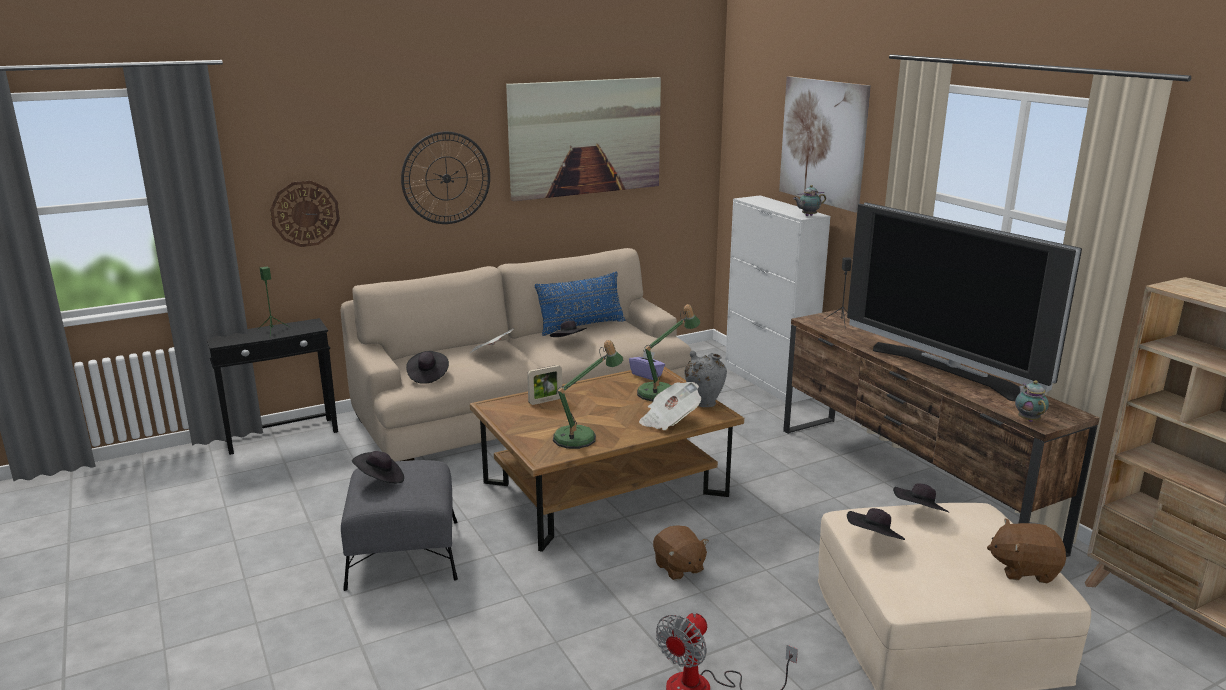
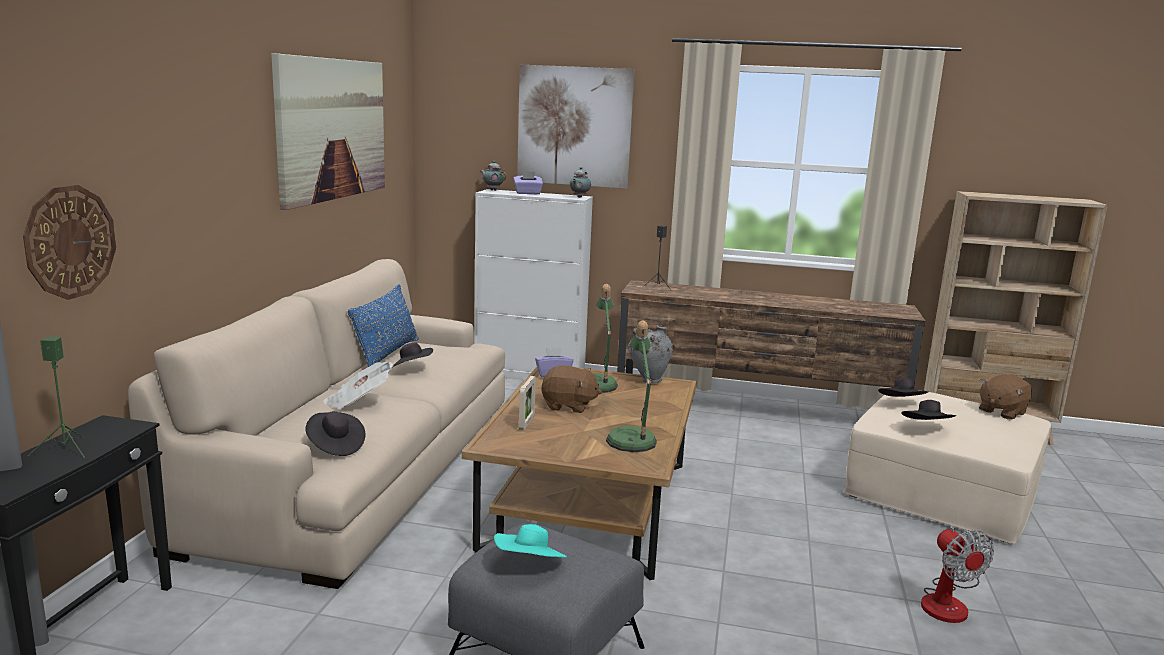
camera: 50 degrees left, 5 degrees down
black hat [352,451,404,483] -> turquoise hat [494,524,567,558]
wall clock [401,132,490,224] -> none
newspaper [639,382,701,430] -> none
brown plush toy [653,525,709,580] -> brown plush toy moved to [542,365,602,413]
television [847,202,1082,401] -> none
teapot [1015,380,1049,422] -> teapot moved to [480,161,507,191]
none -> purple tissue box [513,171,543,194]

